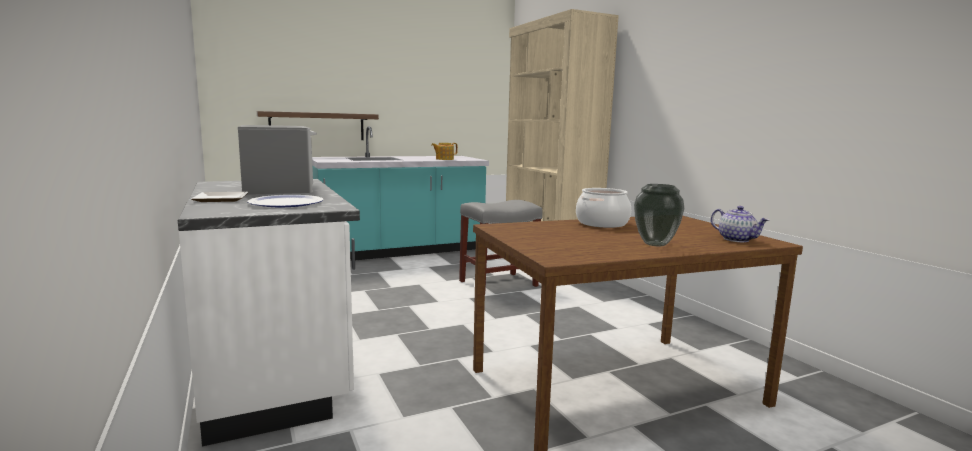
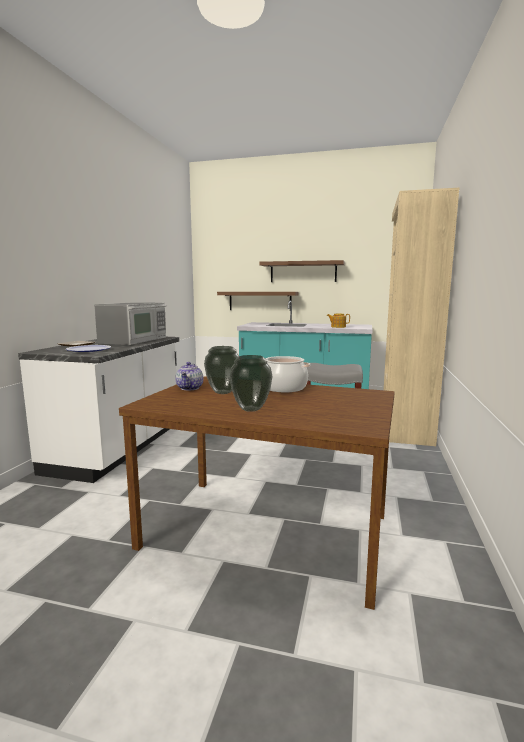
camera: 40 degrees right, 0 degrees up
teapot [711,206,769,242] -> teapot moved to [175,362,203,390]
none -> vase [204,346,239,394]
none -> shelf [260,260,345,282]

